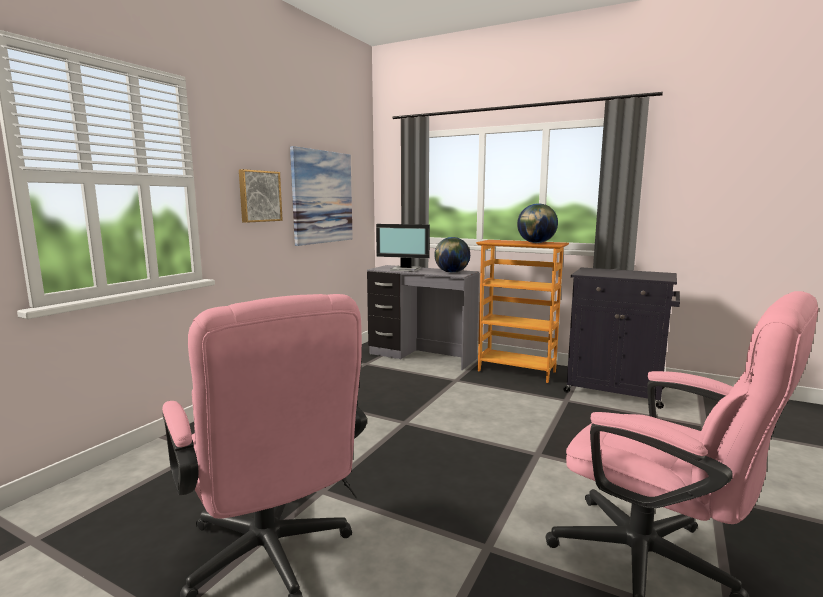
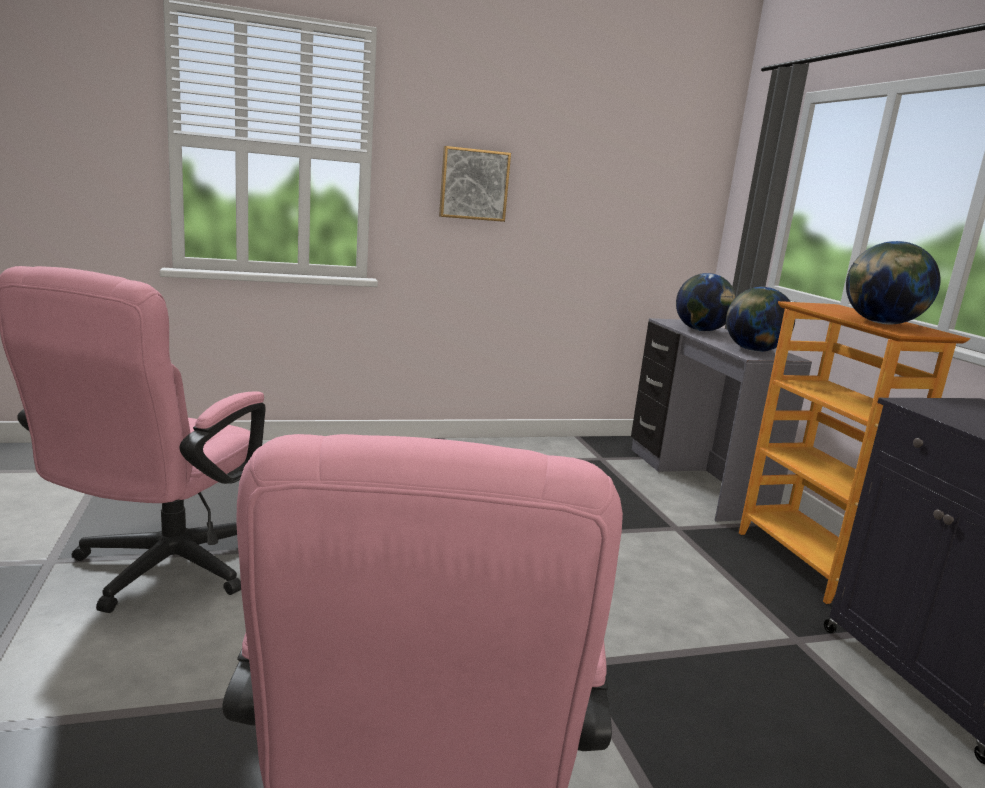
camera: 45 degrees right, 5 degrees up
picture [290,146,353,246] -> none
monitor [376,224,430,272] -> globe [676,273,736,331]

